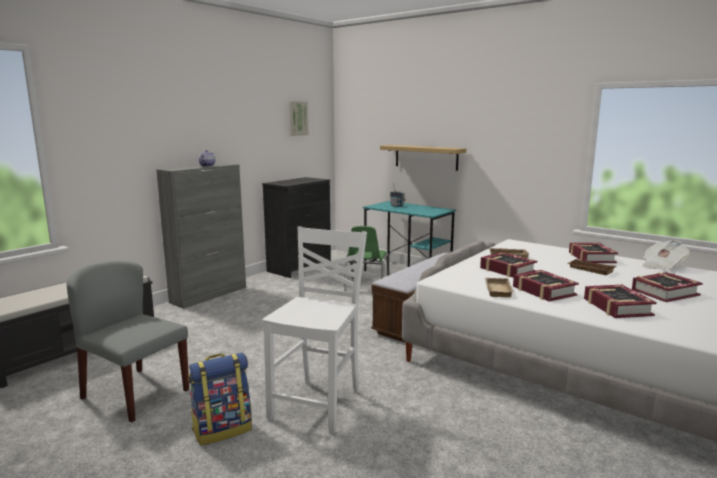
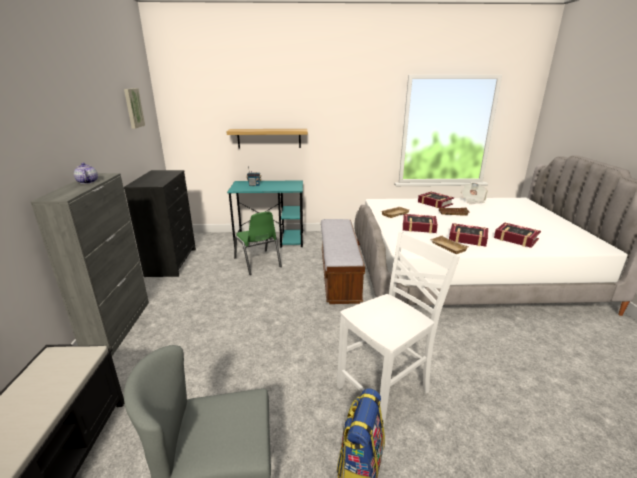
camera: 40 degrees left, 10 degrees up
white chair [263,227,367,434] -> white chair turned 75 degrees clockwise [337,231,460,427]
book [632,272,703,302] -> none

